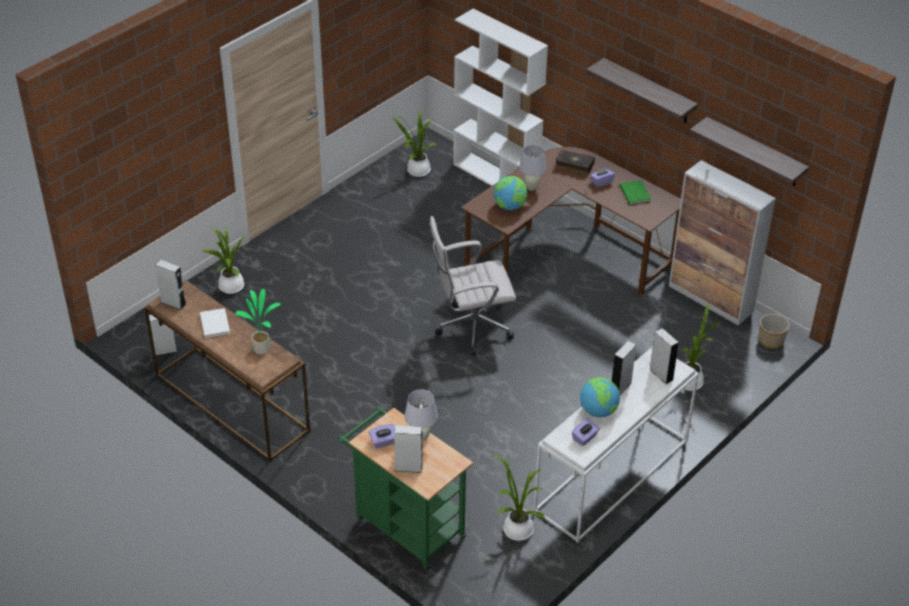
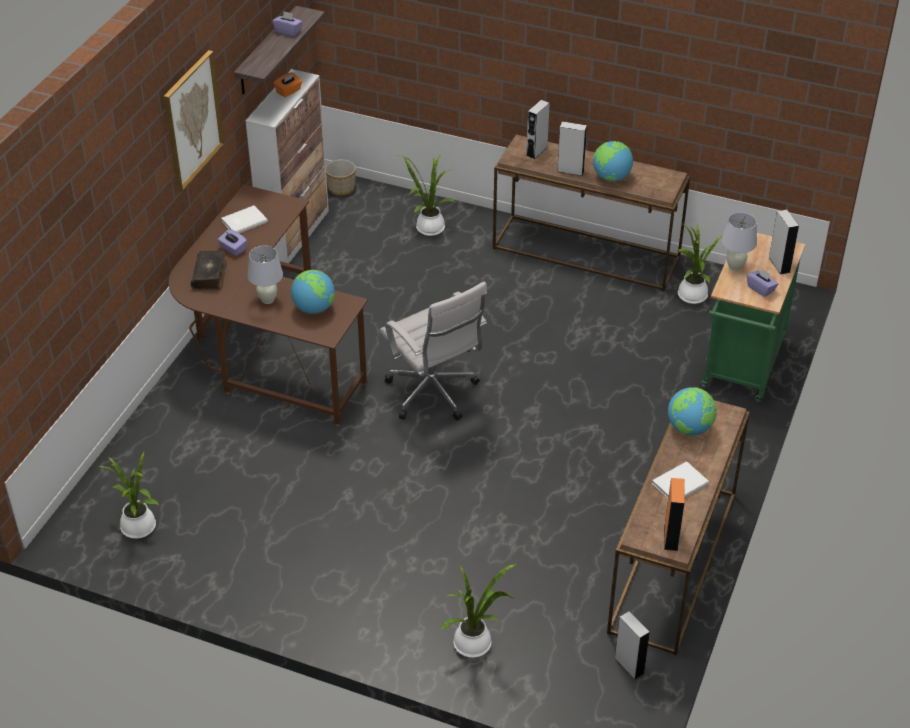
camera: 110 degrees left, 0 degrees up
grey speaker [155,260,186,310] -> orange speaker [664,478,685,551]
potted plant [235,289,281,354] -> globe [668,387,717,435]
white bookcase [453,9,548,186] -> none
white console table [533,346,699,543] -> brown console table [493,135,690,291]
purple tissue box [572,418,600,446] -> purple tissue box moved to [272,11,302,36]
shelf [586,58,698,123] -> picture [164,50,225,192]
green book [619,180,651,205] -> white book [221,205,268,233]
none -> orange tissue box [273,72,302,97]

